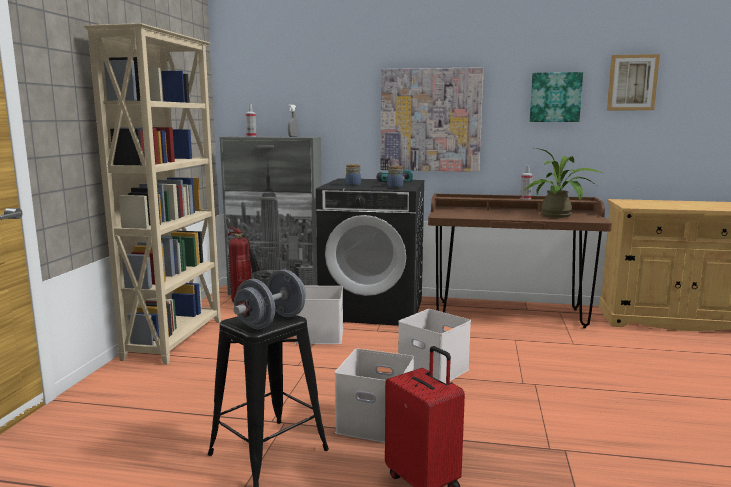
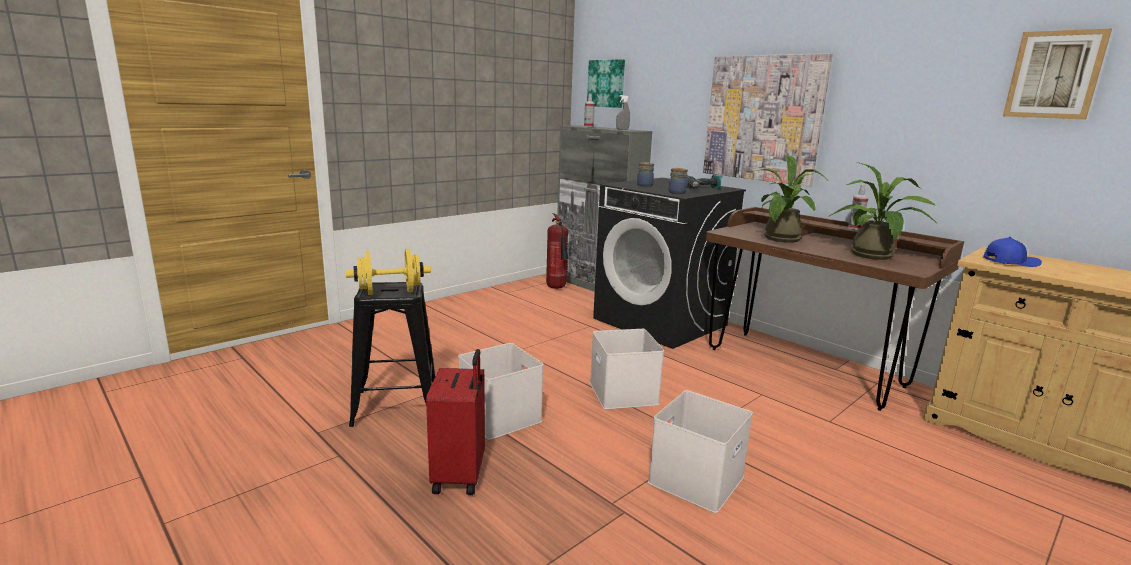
camera: 35 degrees right, 5 degrees up
beige bookcase [84,23,221,365] -> none
grey dumbbell [234,270,306,329] -> yellow dumbbell [346,249,431,295]
white storage box [295,286,343,344] -> white storage box moved to [648,390,753,513]
picture [529,72,583,122] -> picture moved to [587,59,625,108]
none -> potted plant [752,155,828,243]
none -> blue cap [983,237,1042,267]

